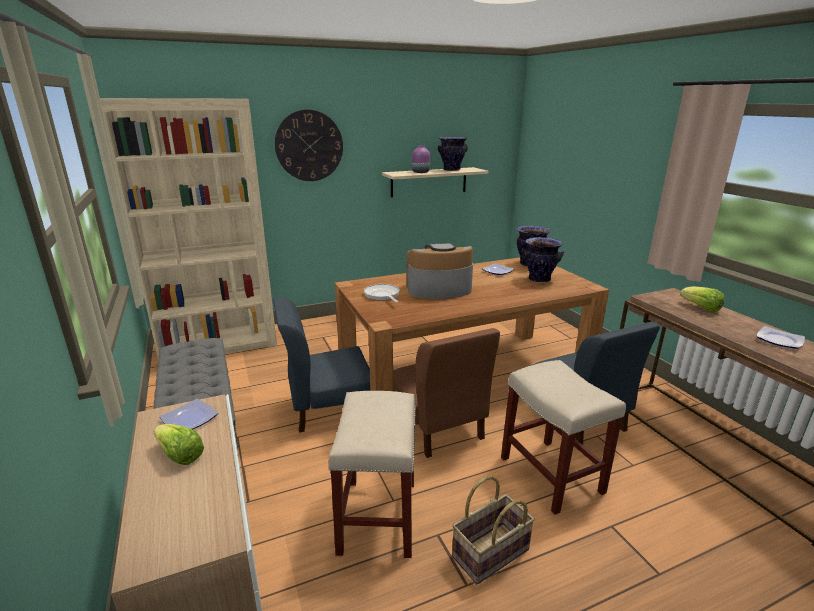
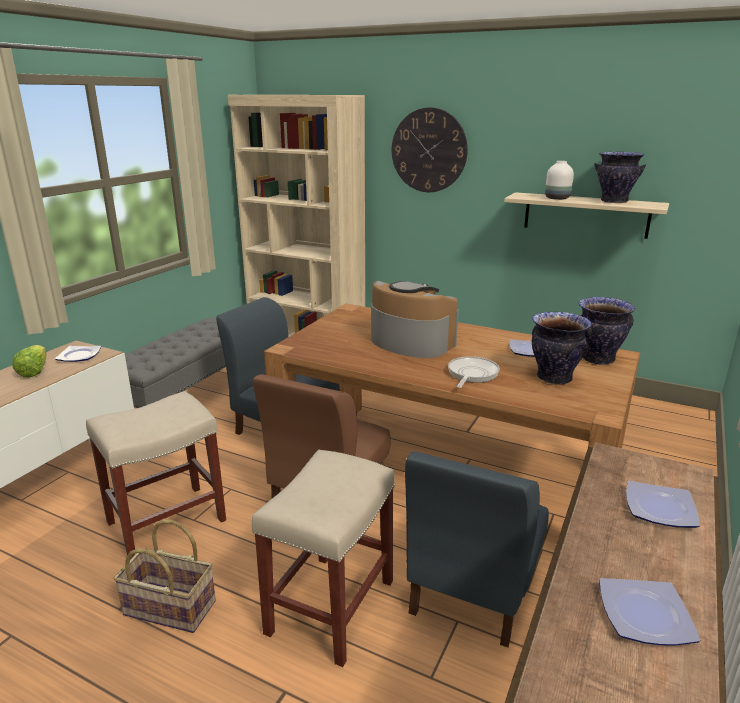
camera: 50 degrees right, 0 degrees up
frying pan [364,284,400,303] -> frying pan moved to [448,356,500,388]
purple vase [412,146,430,173] -> white vase [545,161,574,200]
lettuce [680,286,725,312] -> plate [626,481,700,528]

